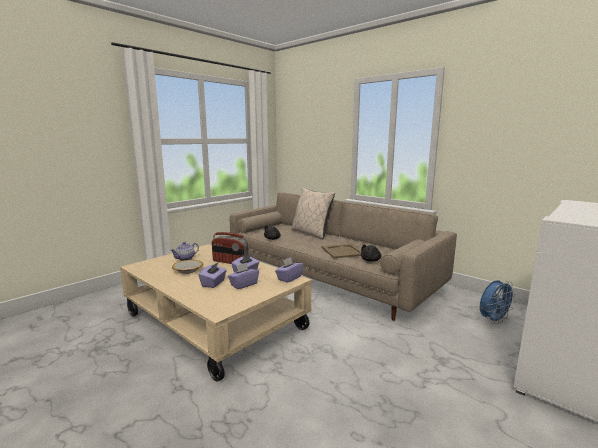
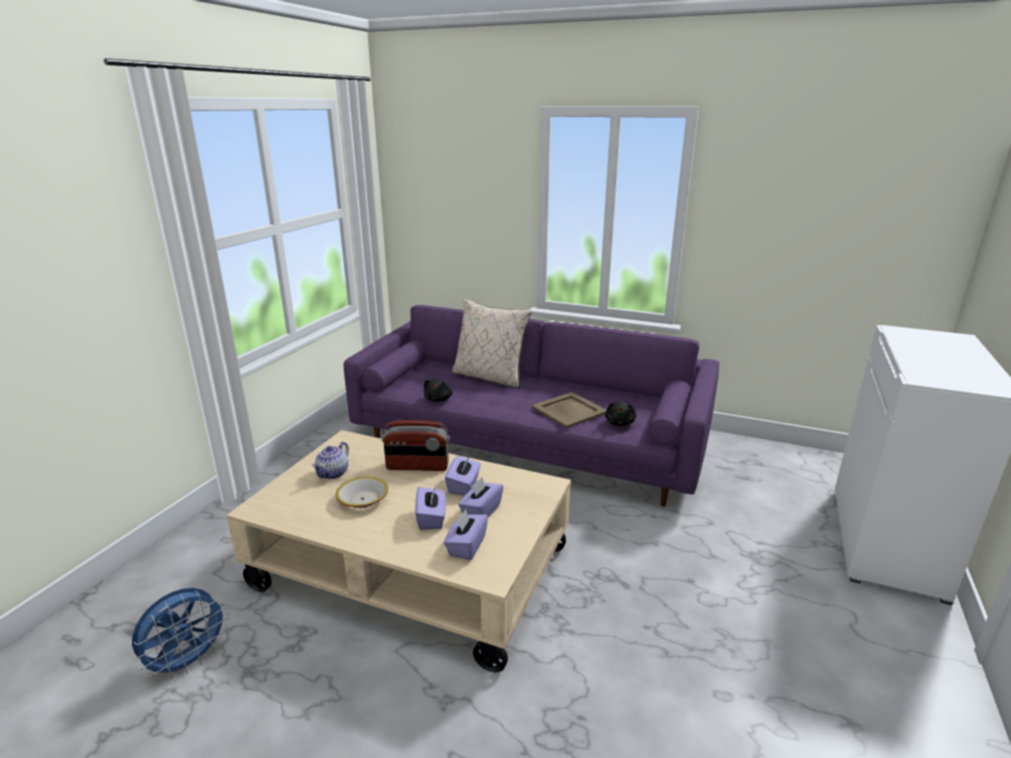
camera: 20 degrees left, 10 degrees up
beige sofa [230,192,457,321] -> purple sofa [344,305,719,507]
purple tissue box [275,257,304,283] -> purple tissue box moved to [444,509,488,560]
blue fan [480,280,517,324] -> blue fan moved to [132,588,230,679]

